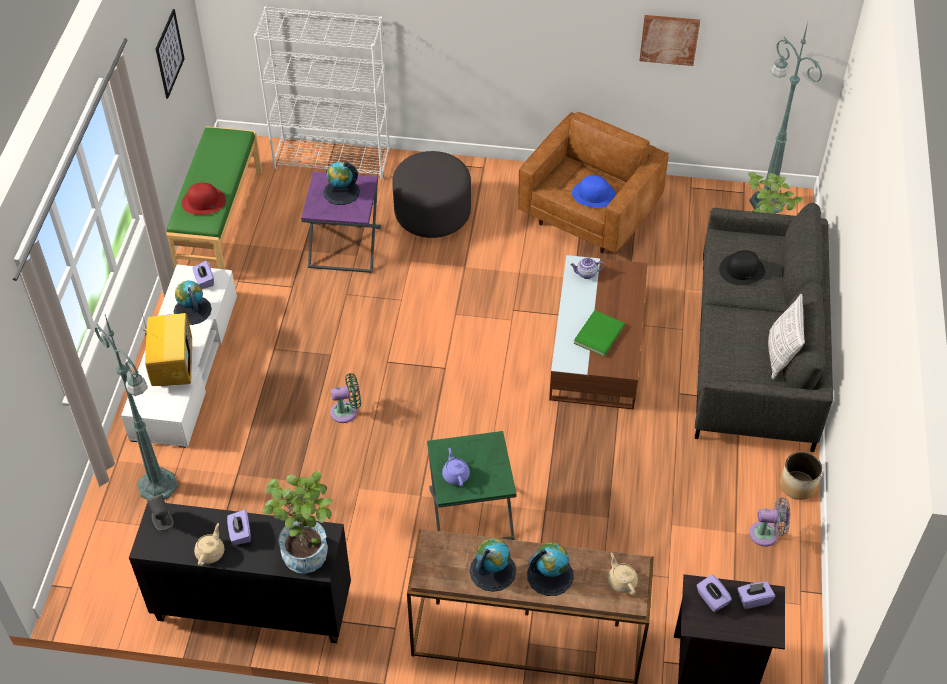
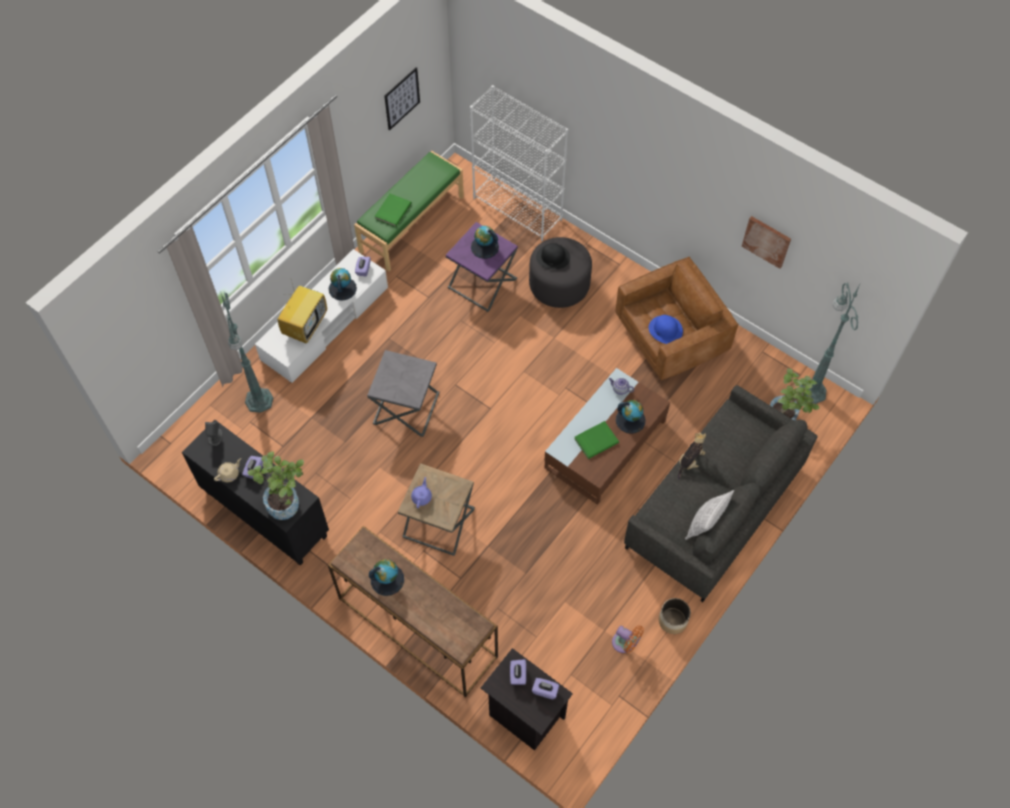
camera: 30 degrees right, 10 degrees up
red hat [182,183,226,215] -> green book [374,194,412,227]
green fan [330,373,361,423] -> grey side table [367,350,440,437]
green side table [427,431,516,540] -> brown side table [398,463,475,556]
globe [527,542,574,596] -> globe moved to [616,400,646,434]
beige teapot [607,553,638,595] -> none
black hat [719,250,765,285] -> black hat moved to [536,243,570,269]
grey fan [749,497,790,547] -> orange fan [612,625,644,653]
none -> plush toy [678,433,706,479]

